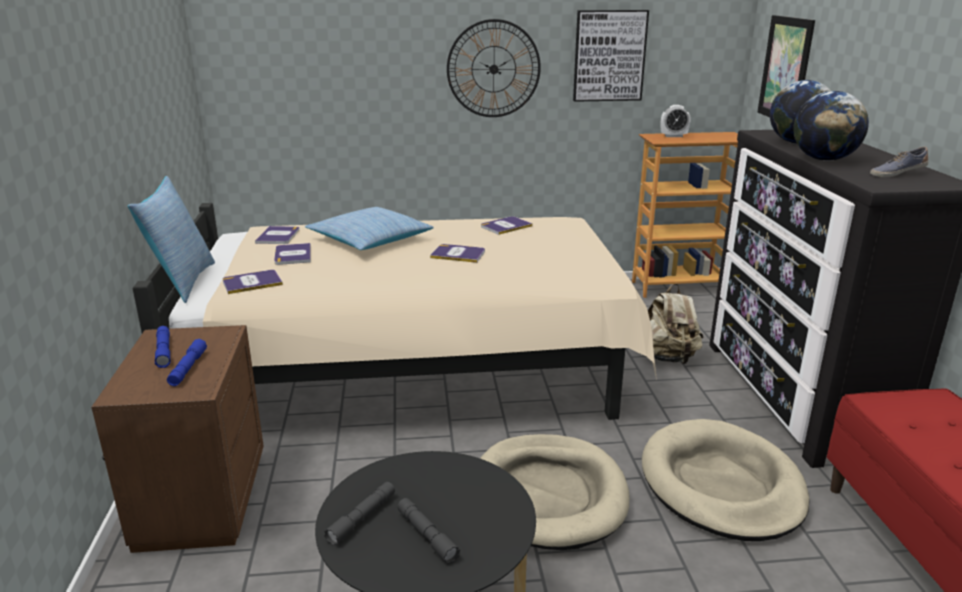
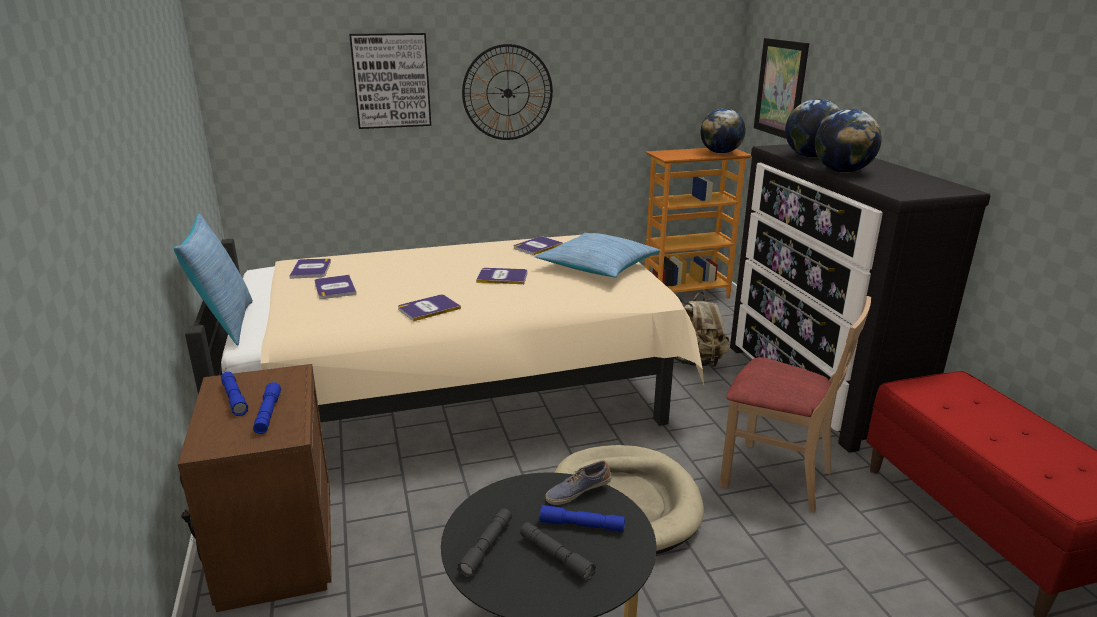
camera: 10 degrees left, 0 degrees up
book [223,270,283,294] -> book moved to [398,295,461,322]
pillow [305,207,433,250] -> pillow moved to [534,233,660,277]
picture [573,10,649,102] -> picture moved to [349,33,431,129]
beige dog bed [642,419,810,541] -> beige chair [720,296,871,513]
alarm clock [661,105,691,137] -> none
shoe [870,147,928,177] -> shoe moved to [545,460,612,505]
none -> blue flashlight [539,505,625,532]
none -> globe [700,109,745,154]

